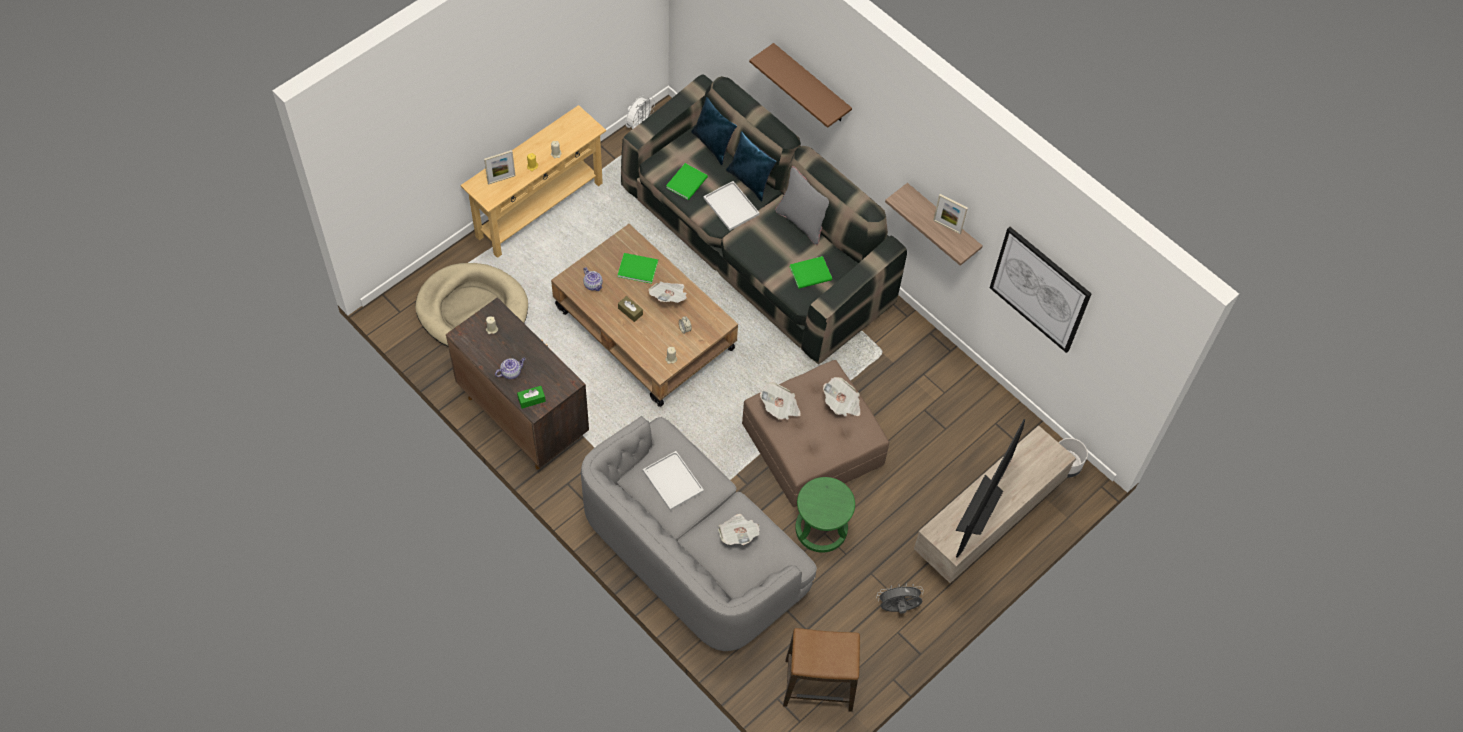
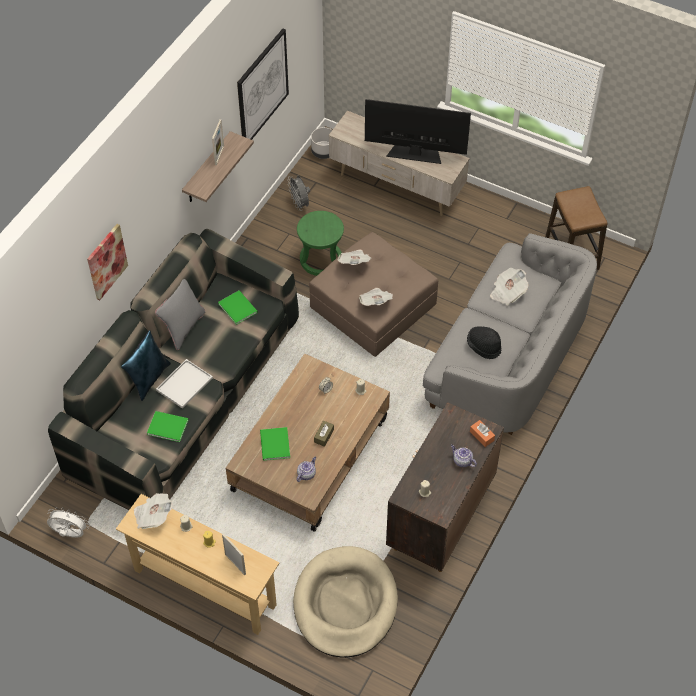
camera: 105 degrees left, 5 degrees down
green tissue box [517,386,546,409] -> orange tissue box [470,420,495,447]
white tray [643,451,704,511] -> black hat [467,326,501,359]
newspaper [649,281,687,303] -> newspaper moved to [134,493,172,529]
blue pillow [691,97,737,165] -> none
brown shelf [749,43,852,128] -> picture [87,224,128,300]
green stool [795,477,855,553] -> green stool moved to [297,211,344,276]
grey fan [876,583,924,614] -> grey fan moved to [288,176,310,211]

